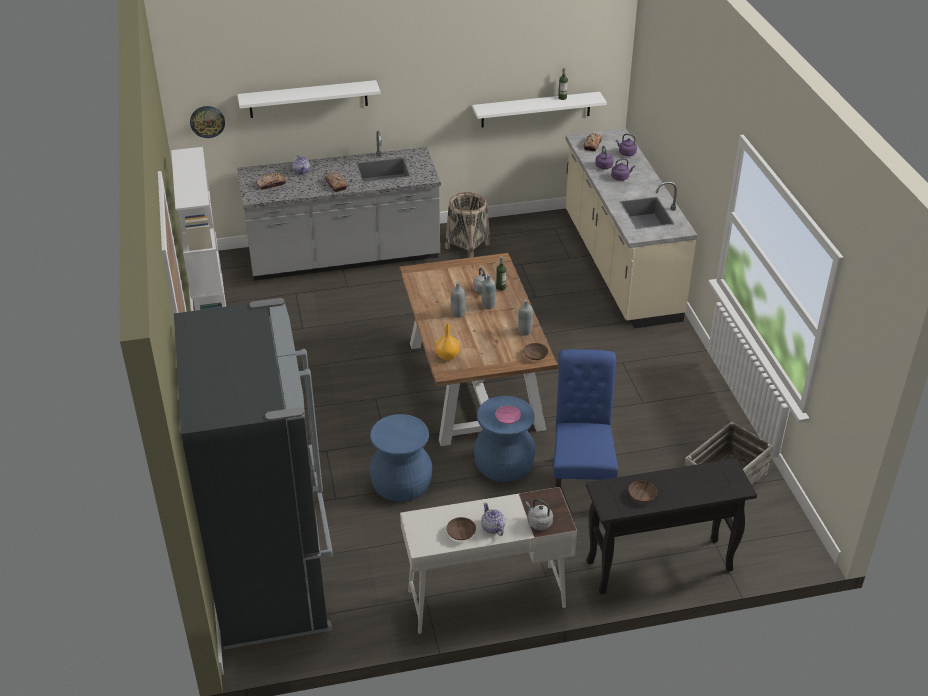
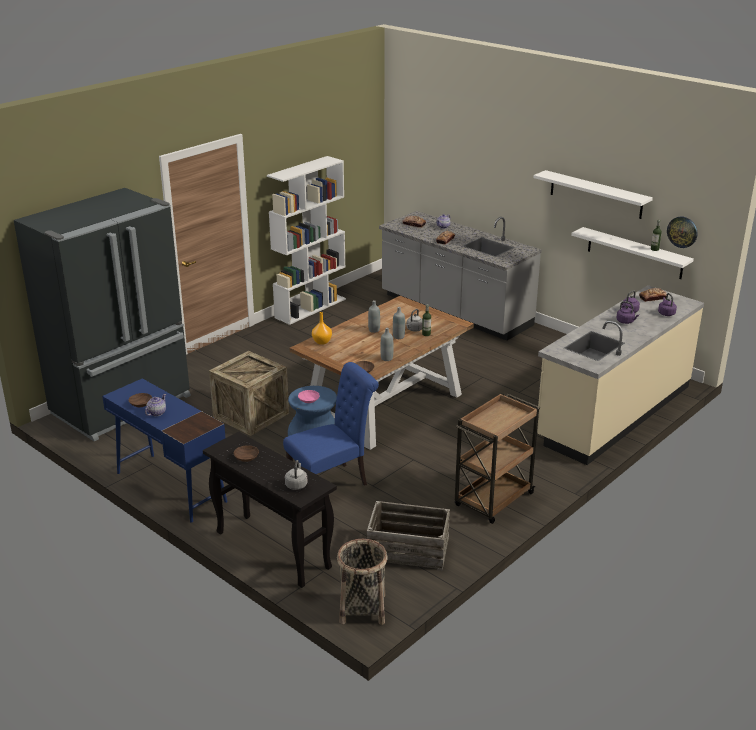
camera: 55 degrees right, 10 degrees down
wall clock [190,106,225,138] -> wall clock moved to [667,217,697,248]
white shelf [237,80,380,118] -> white shelf moved to [533,170,653,219]
blue stool [370,414,432,502] -> crate [209,351,289,436]
white desk [400,487,577,634] -> blue desk [102,378,227,522]
basket [445,192,490,258] -> basket moved to [337,539,388,625]
grey kettle [525,499,553,530] -> grey kettle moved to [285,460,308,490]
none -> brown cart [455,393,540,524]

